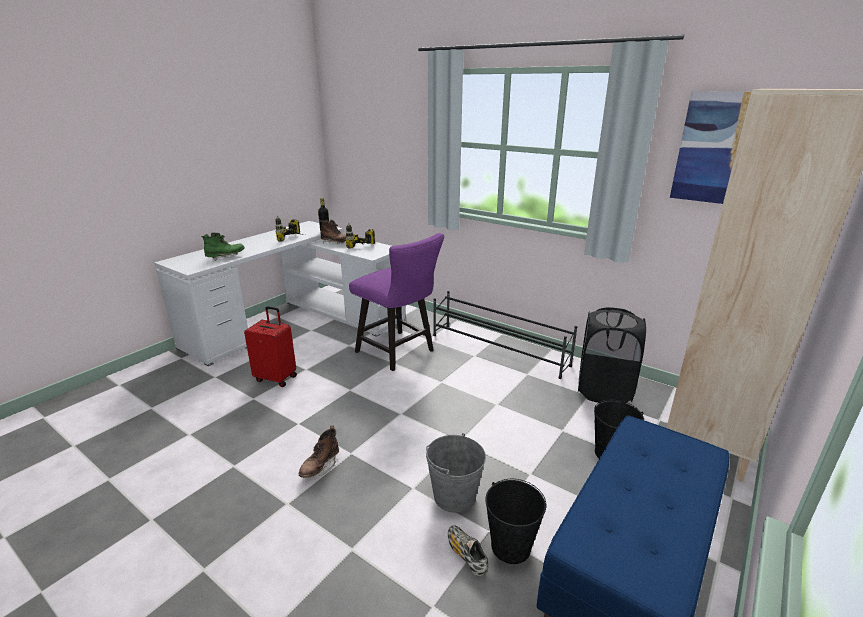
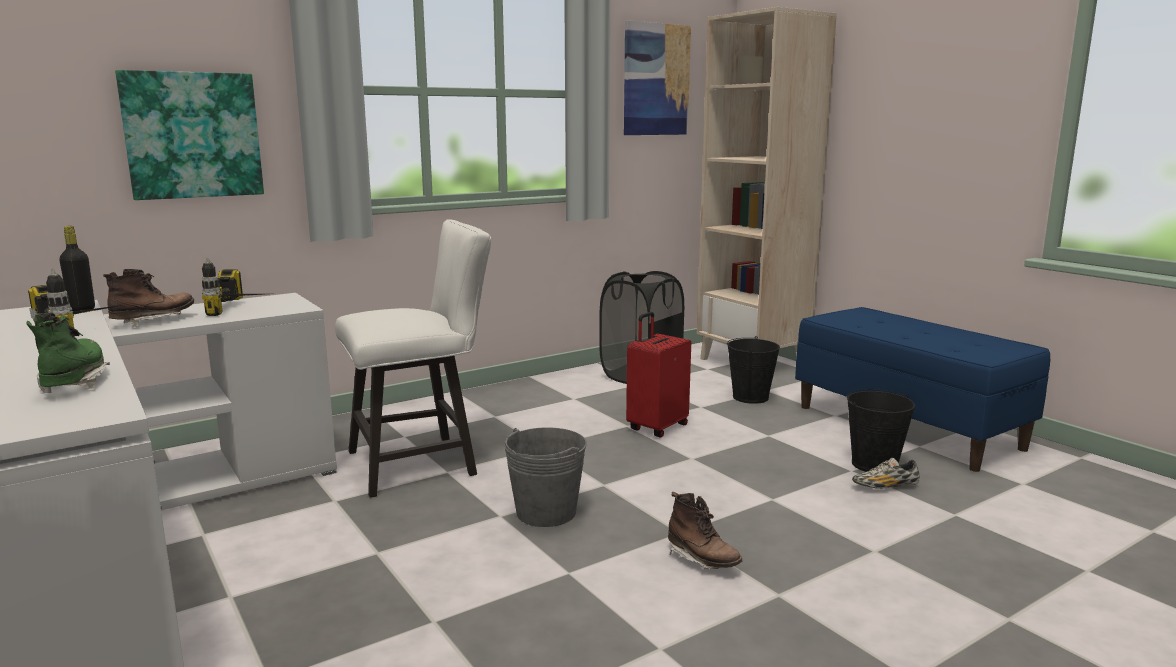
camera: 70 degrees left, 10 degrees down
red suitcase [244,306,297,387] -> red suitcase moved to [626,312,691,437]
purple chair [349,233,444,371] -> white chair [335,219,491,498]
grey bucket [426,433,486,513] -> grey bucket moved to [504,427,587,527]
black shoe rack [433,291,577,379] -> none
none -> picture [115,70,264,200]

